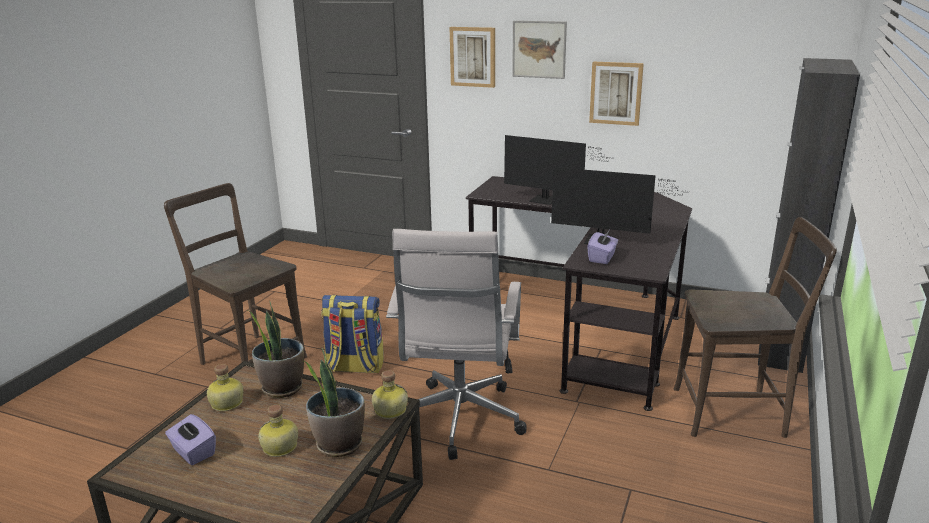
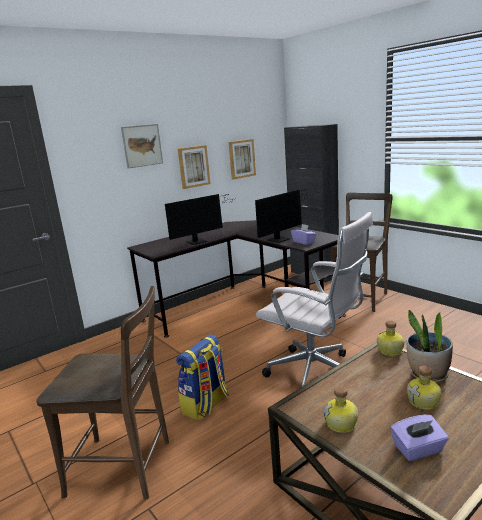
camera: 60 degrees left, 5 degrees down
brown chair [164,183,307,365] -> brown chair turned 150 degrees counterclockwise [36,286,169,500]
potted plant [248,302,304,398] -> none
picture [450,27,495,88] -> picture moved to [228,139,256,180]

